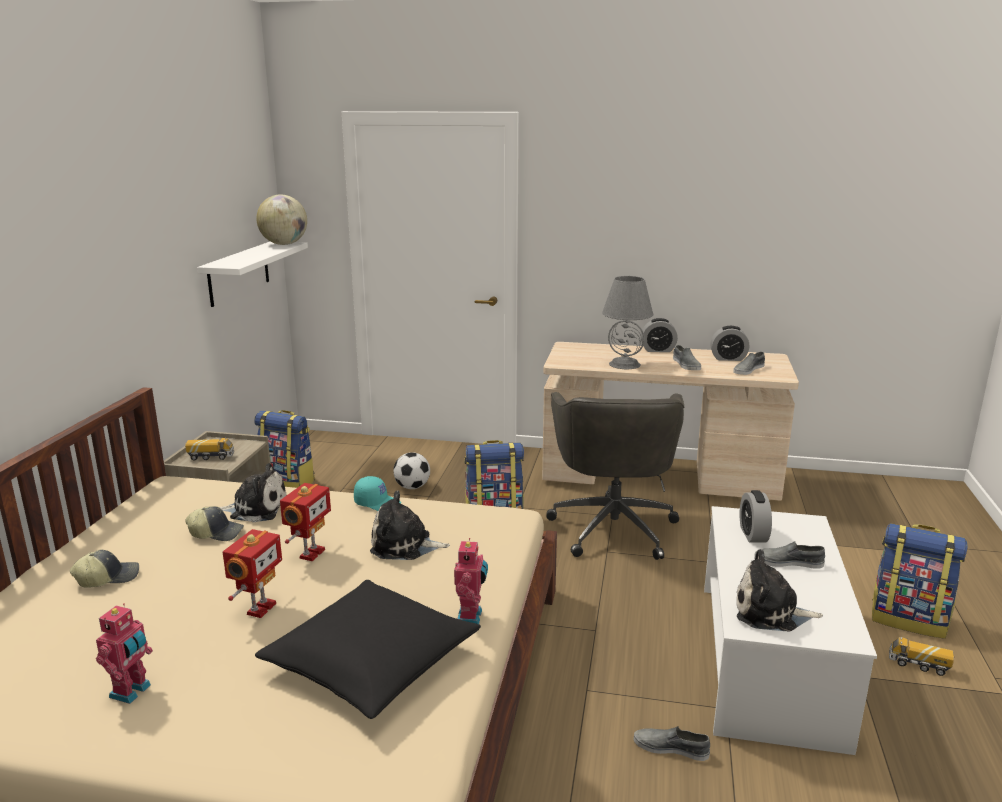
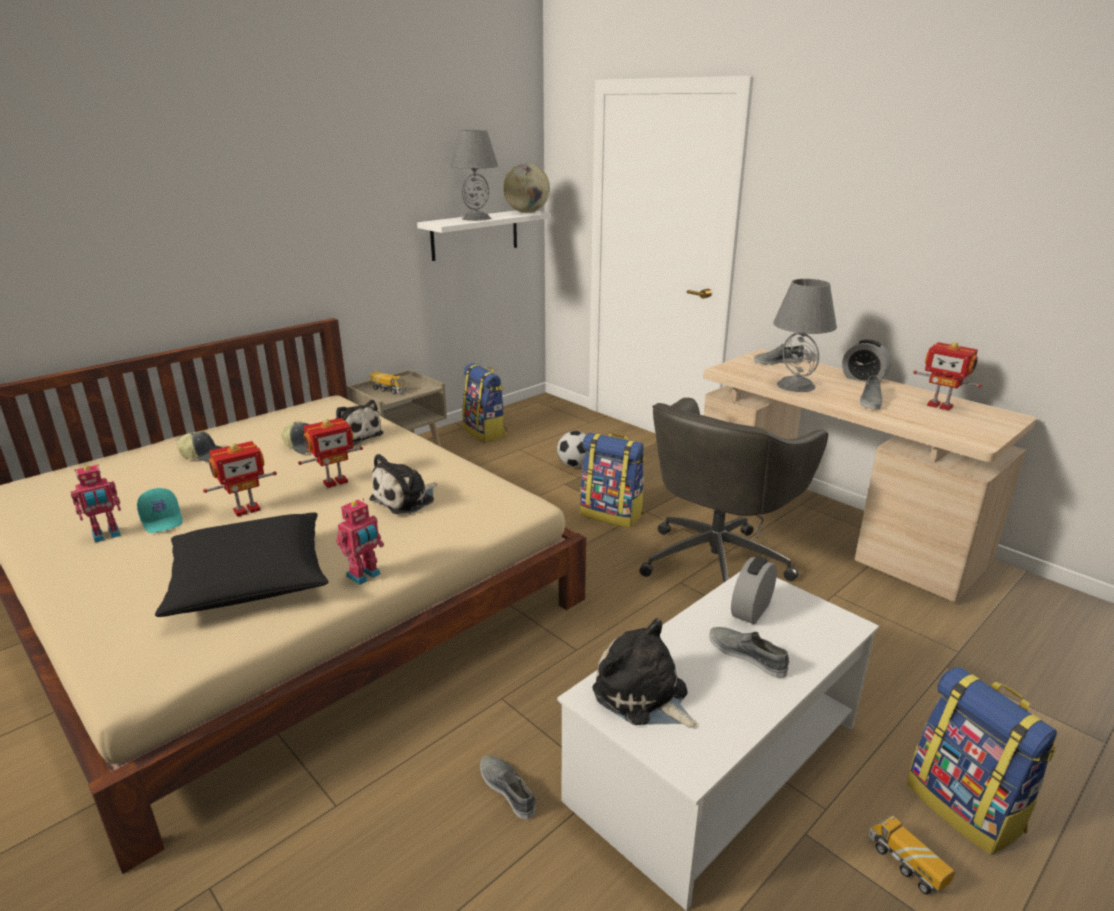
camera: 35 degrees right, 5 degrees up
turquoise cap [354,476,401,511] -> turquoise cap moved to [137,488,183,533]
plush toy [370,491,450,560] -> plush toy turned 90 degrees counterclockwise [369,454,437,514]
alarm clock [710,326,749,361] -> toy robot [913,342,982,411]
grey shoe [733,352,765,375] -> grey shoe moved to [754,344,804,365]
none -> grey table lamp [450,130,498,221]

